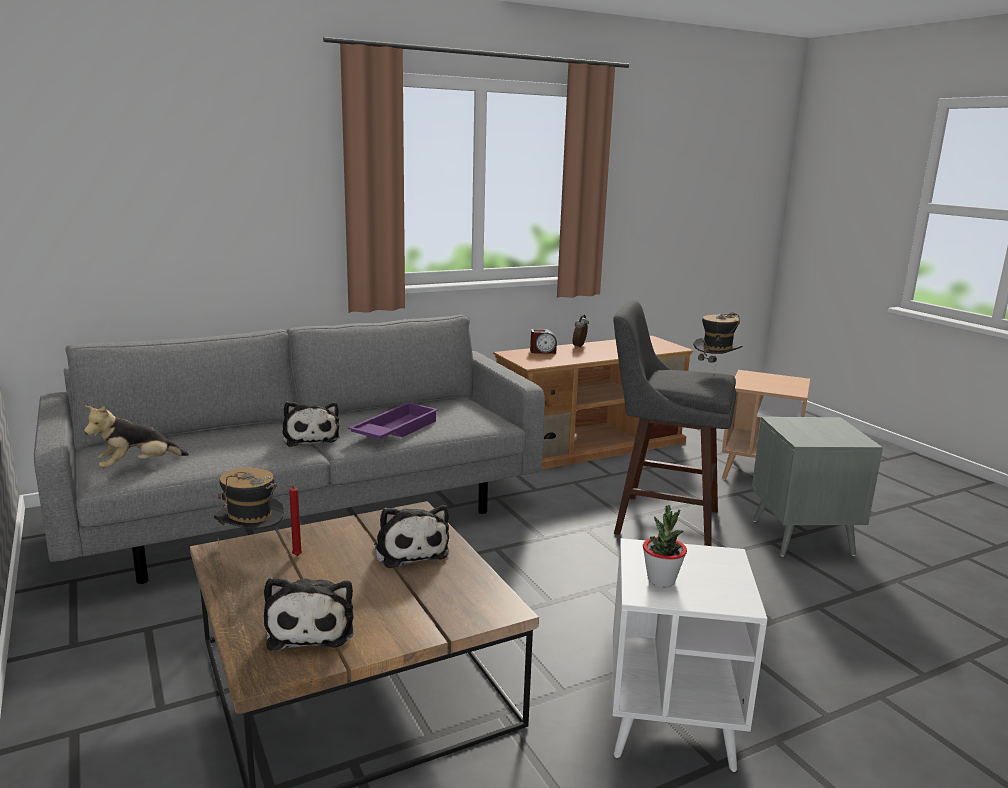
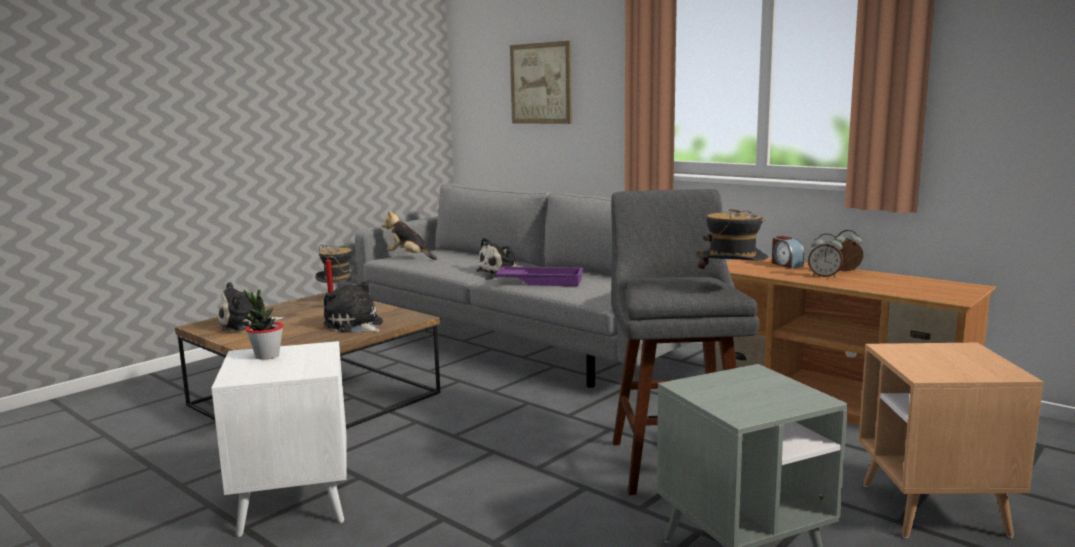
camera: 70 degrees right, 5 degrees down
plush toy [374,505,450,568] -> plush toy turned 90 degrees clockwise [324,280,383,332]
none -> picture [510,41,572,124]
none -> alarm clock [808,233,843,278]

